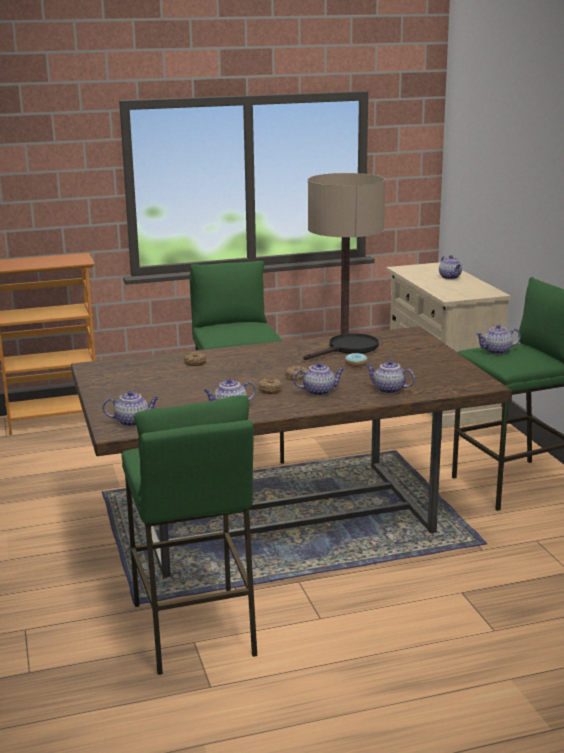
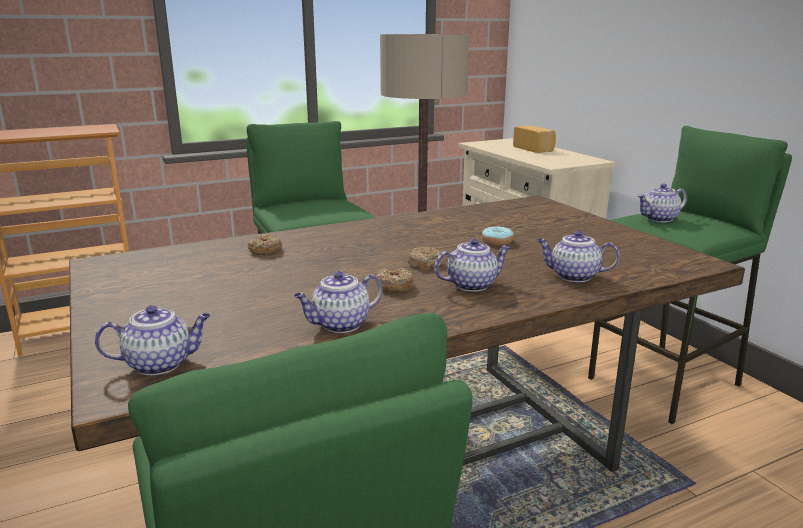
camera: 10 degrees left, 0 degrees up
black frying pan [304,333,379,360] -> none
teapot [439,255,462,279] -> bread [513,125,556,153]

